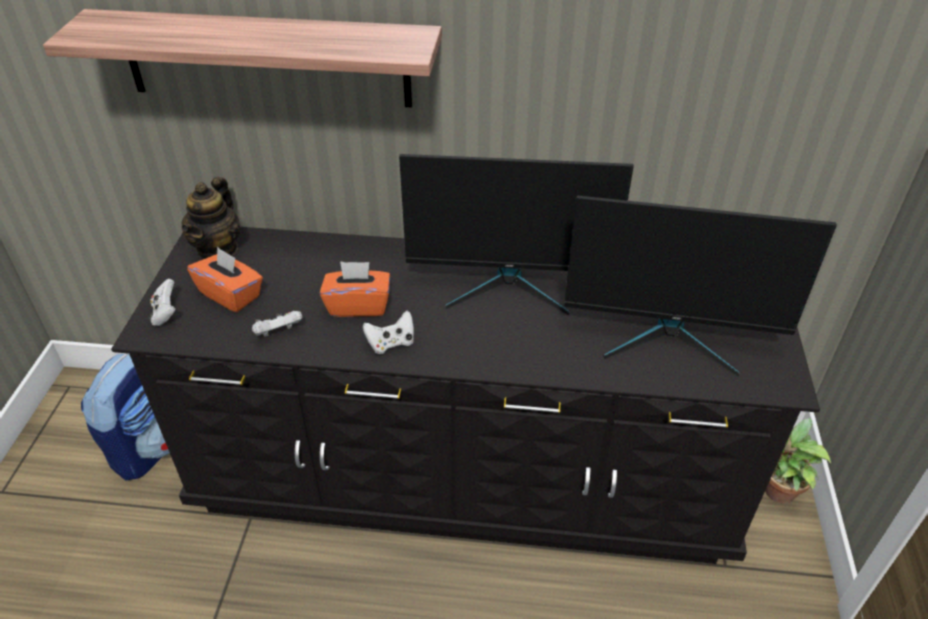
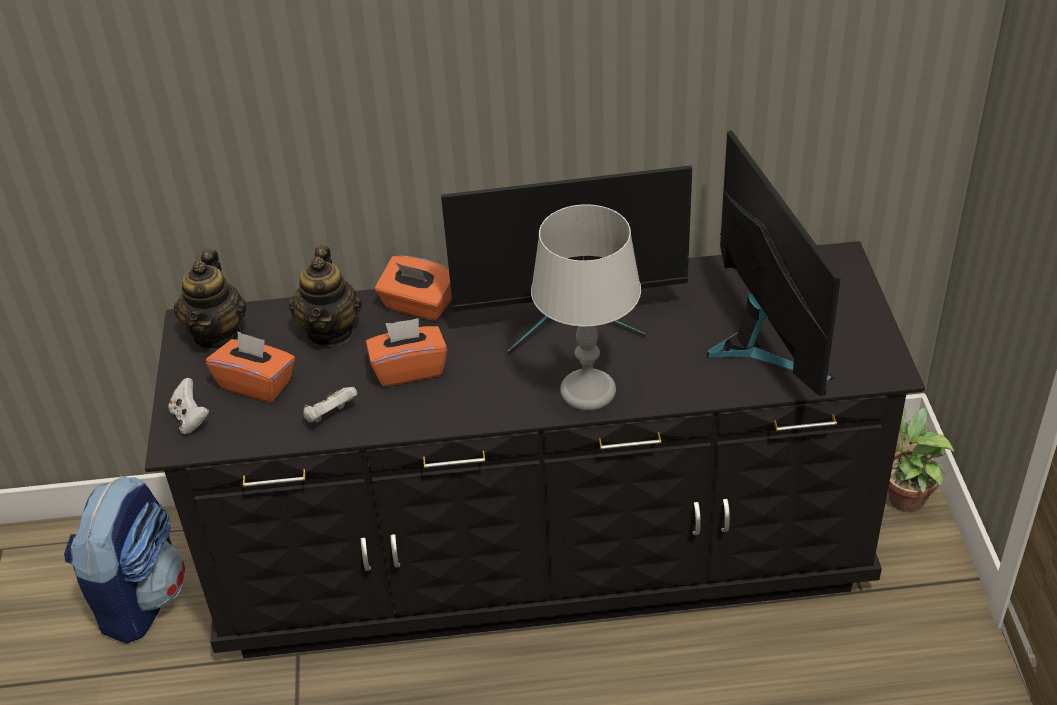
camera: 10 degrees left, 0 degrees up
shelf [43,9,442,107] -> none
white game controller [363,311,414,354] -> none
monitor [564,195,837,376] -> monitor turned 105 degrees counterclockwise [707,130,841,396]
none -> teapot [289,246,362,347]
none -> orange tissue box [375,256,452,321]
none -> grey table lamp [531,204,641,411]

